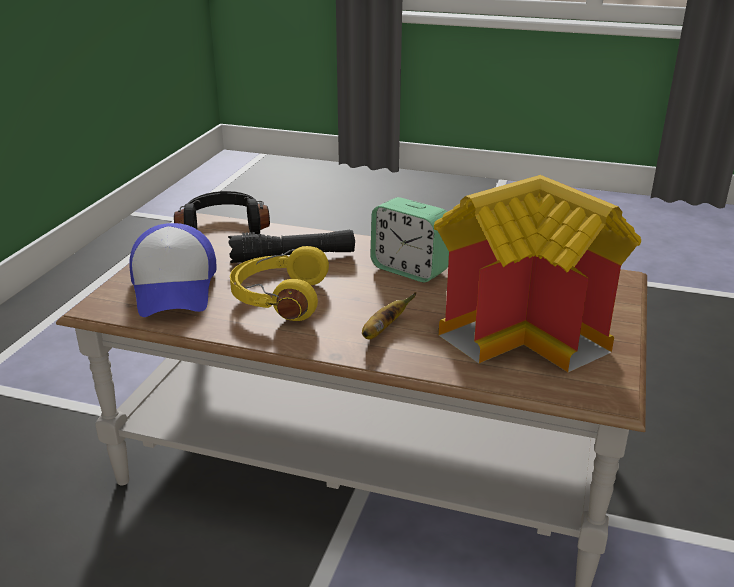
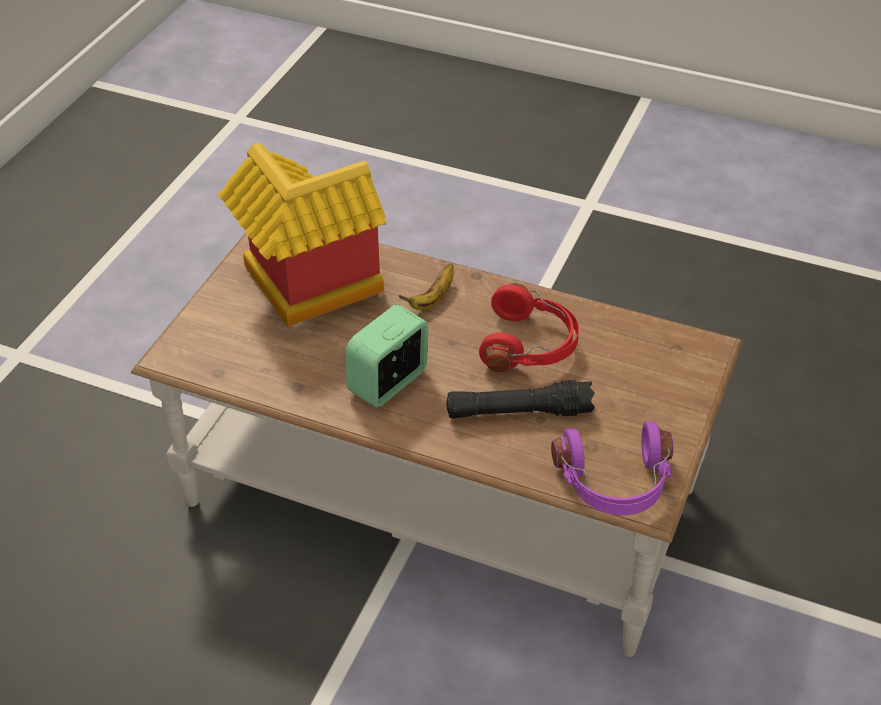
camera: 175 degrees left, 15 degrees up
cap [129,223,216,317] -> none
black headphones [174,191,270,234] -> purple headphones [551,421,673,516]
yellow headphones [230,246,329,321] -> red headphones [479,283,579,372]
alarm clock [370,197,449,282] -> alarm clock turned 90 degrees counterclockwise [346,304,428,407]

